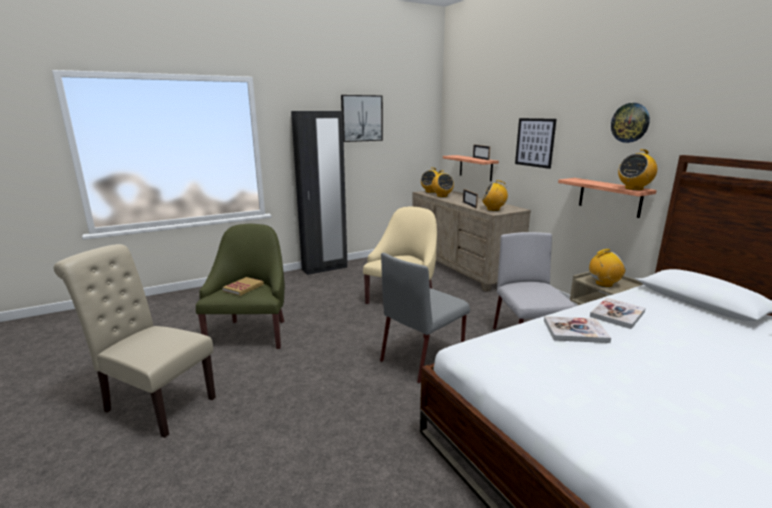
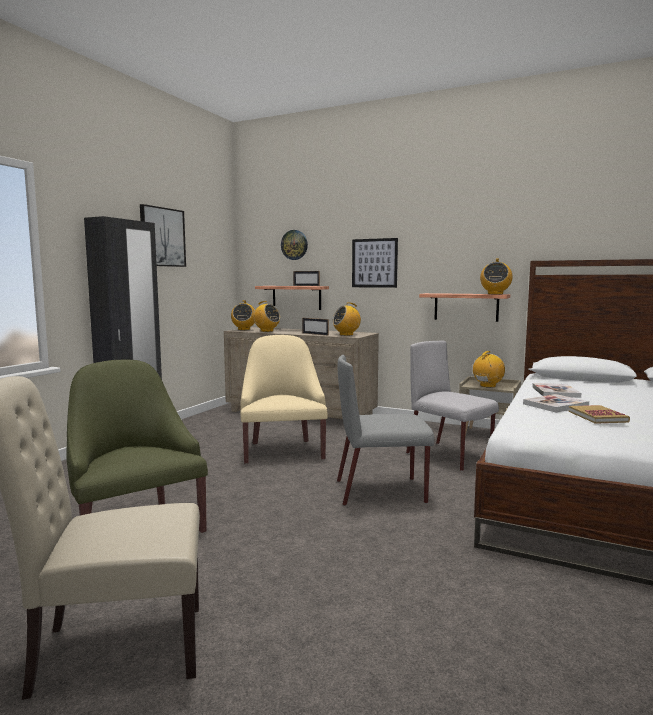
camera: 35 degrees left, 10 degrees down
book [222,277,264,296] -> book moved to [568,405,630,424]
grey chair [380,253,470,383] -> grey chair turned 75 degrees clockwise [337,355,435,506]
wall clock [611,103,650,143] -> wall clock moved to [281,230,308,260]

